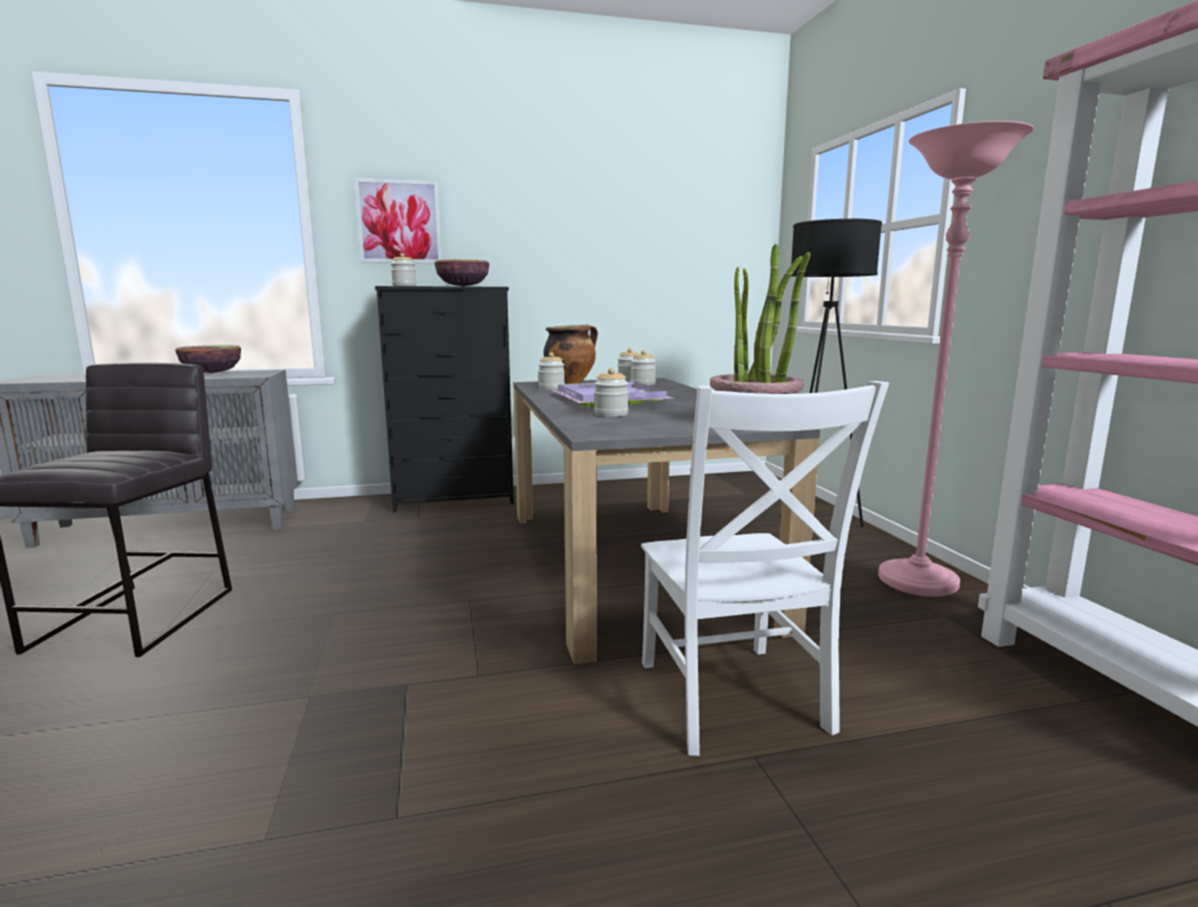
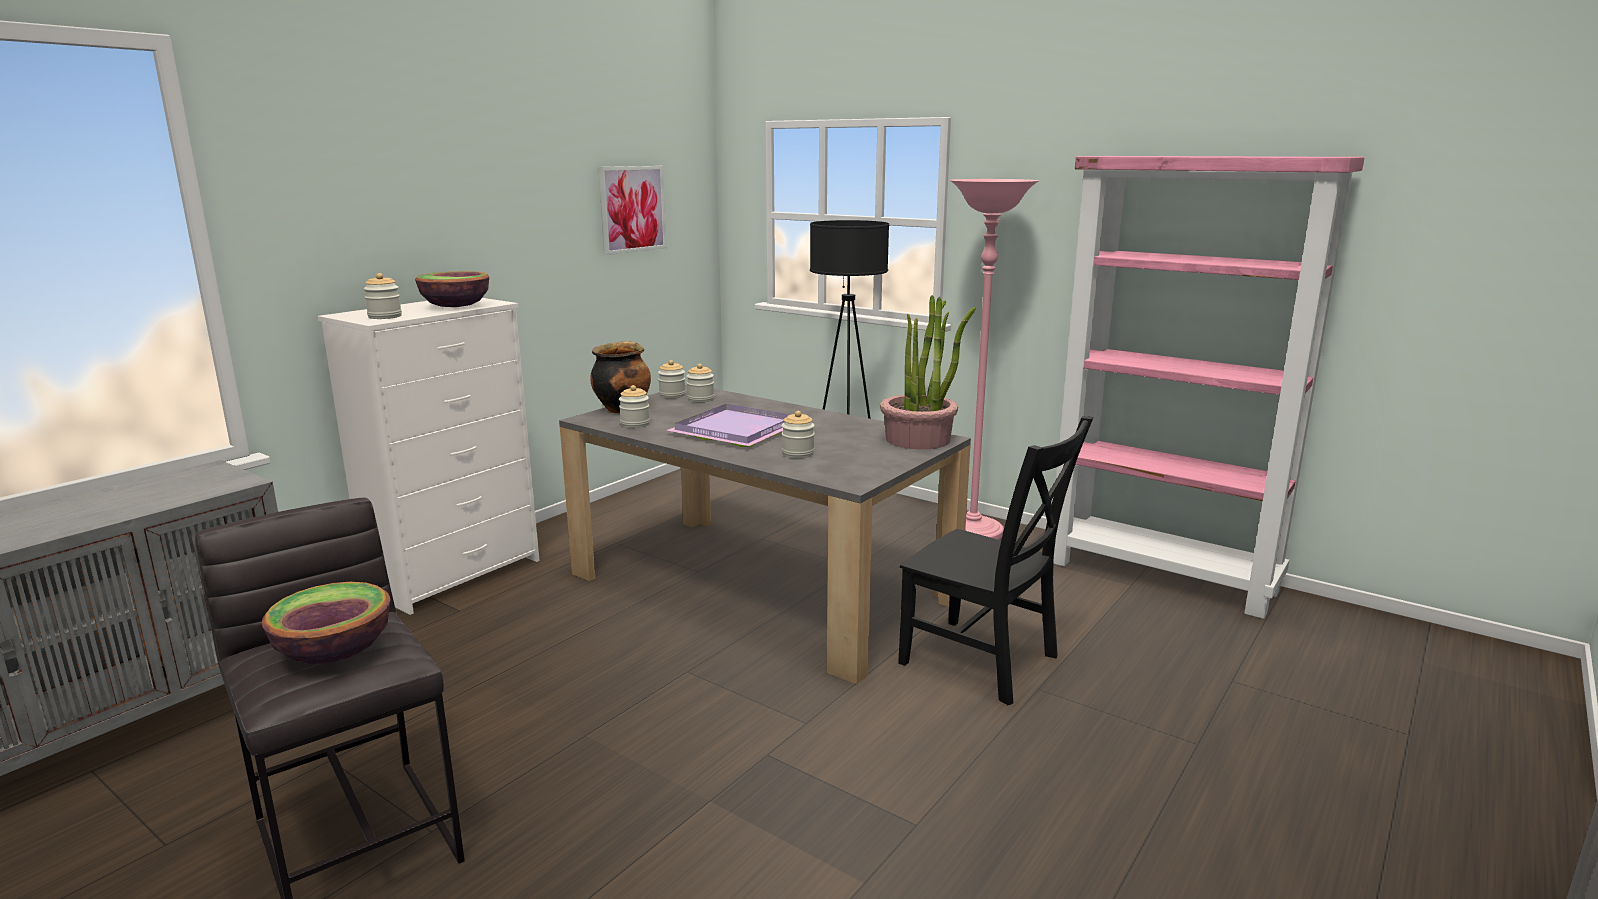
camera: 40 degrees left, 5 degrees up
bowl [175,345,241,373] -> bowl moved to [262,582,390,664]
picture [354,178,442,263] -> picture moved to [599,166,666,255]
black dresser [375,286,514,512] -> white dresser [318,298,540,615]
white chair [641,381,889,756] -> black chair [898,416,1094,705]

